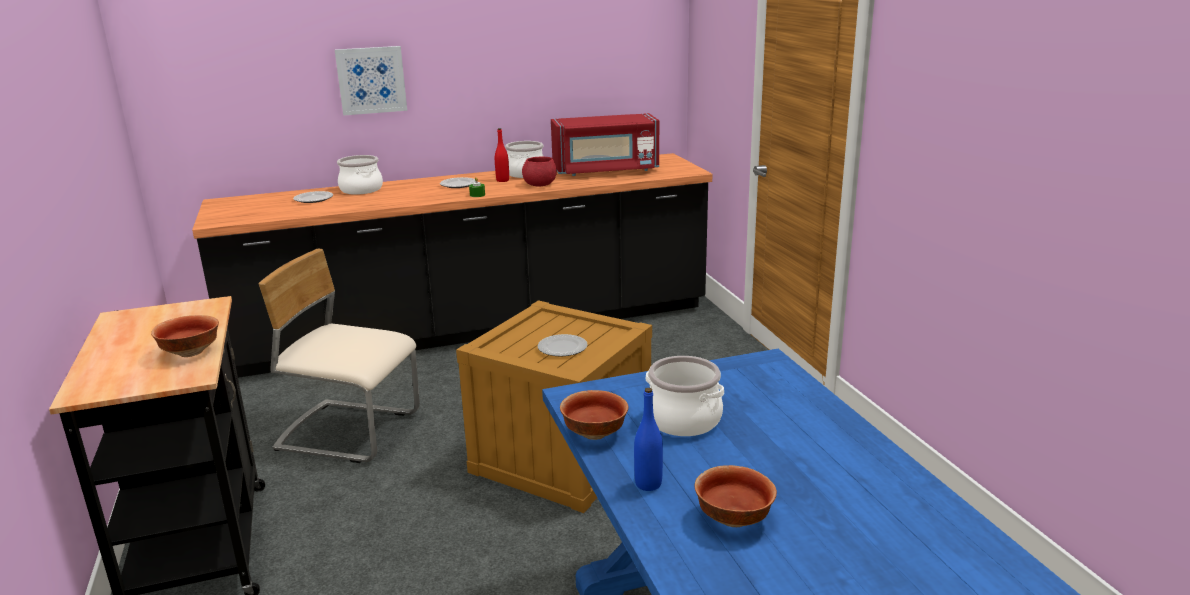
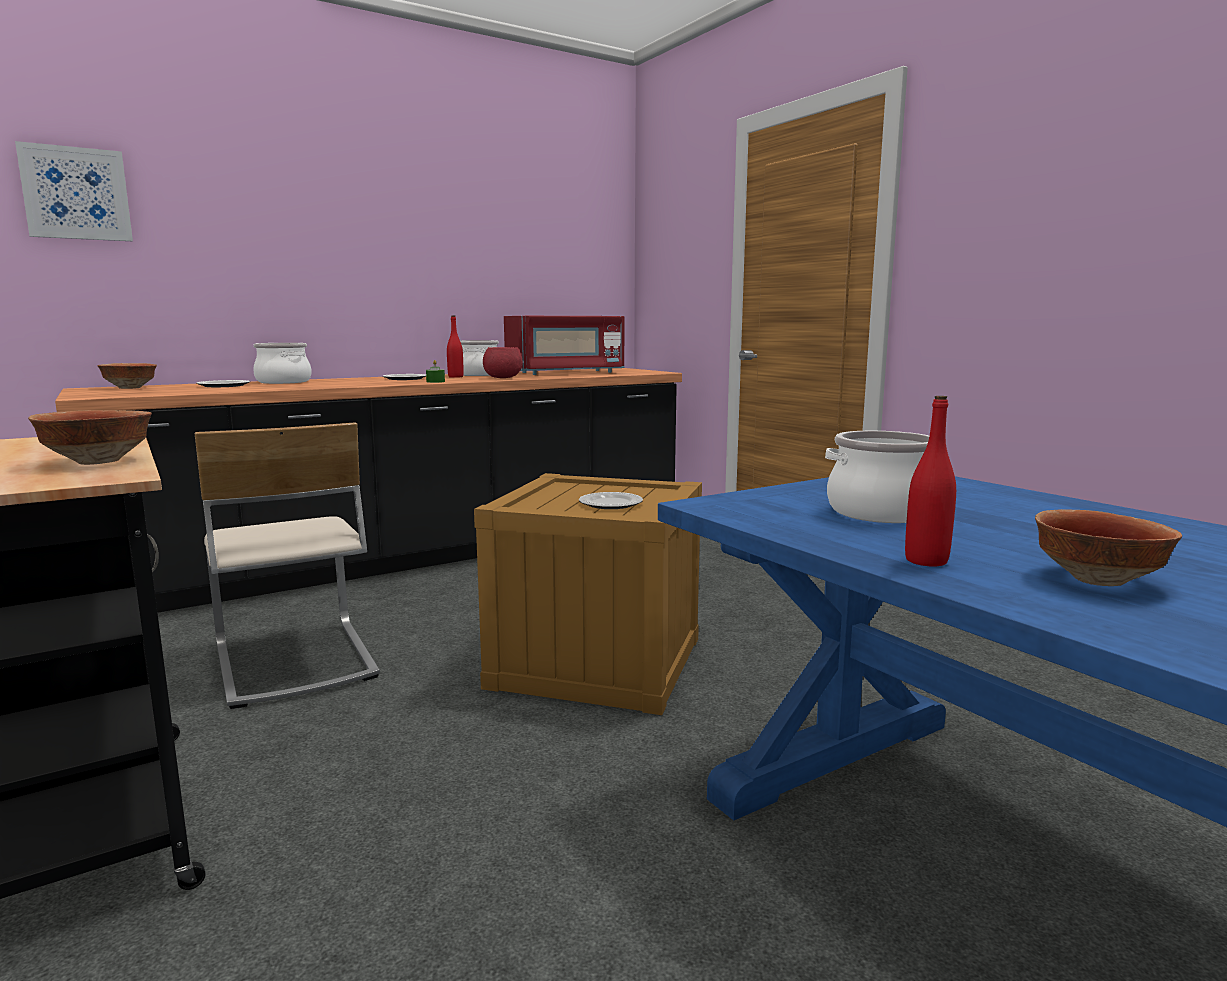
camera: 15 degrees left, 10 degrees down
beige chair [259,249,420,463] -> beige chair turned 120 degrees counterclockwise [195,422,380,709]
picture [335,46,407,116] -> picture moved to [15,141,133,241]
bowl [560,390,629,440] -> bowl moved to [97,363,157,389]
blue bottle [634,388,663,491] -> red bottle [905,396,956,566]

